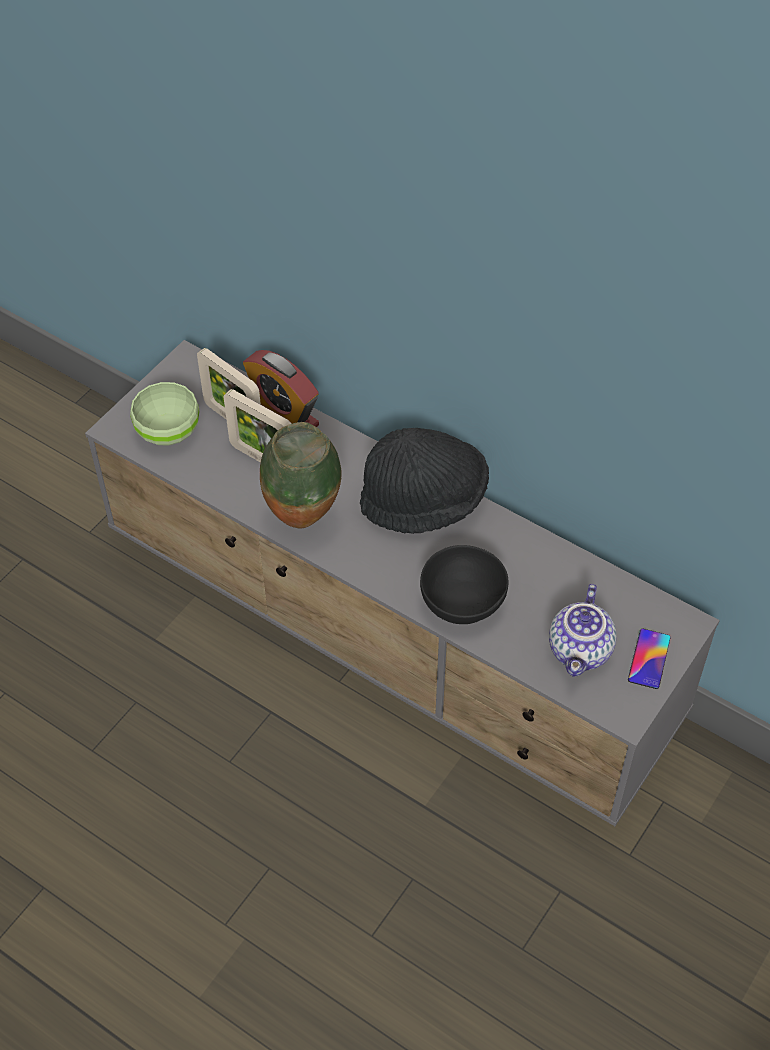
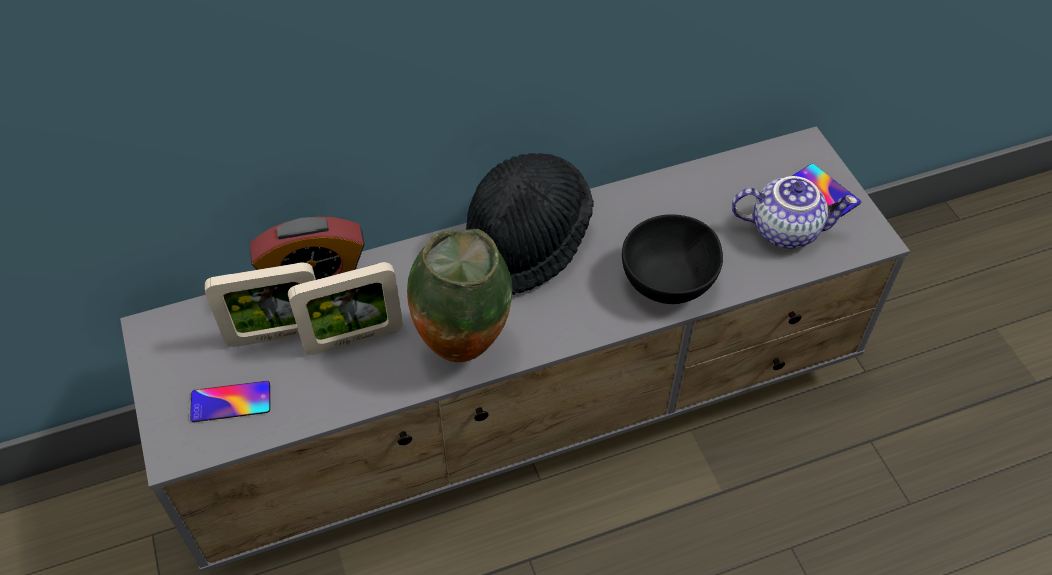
camera: 55 degrees left, 0 degrees up
green bowl [130,382,199,445] -> phone [190,381,270,422]
teapot [549,584,617,677] -> teapot turned 45 degrees counterclockwise [731,176,858,248]

